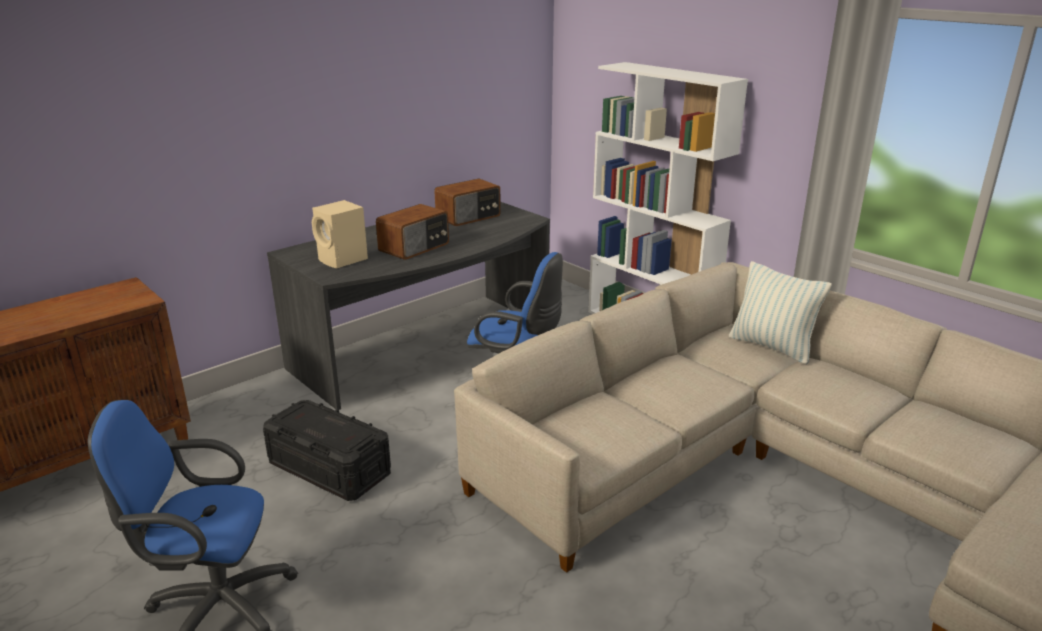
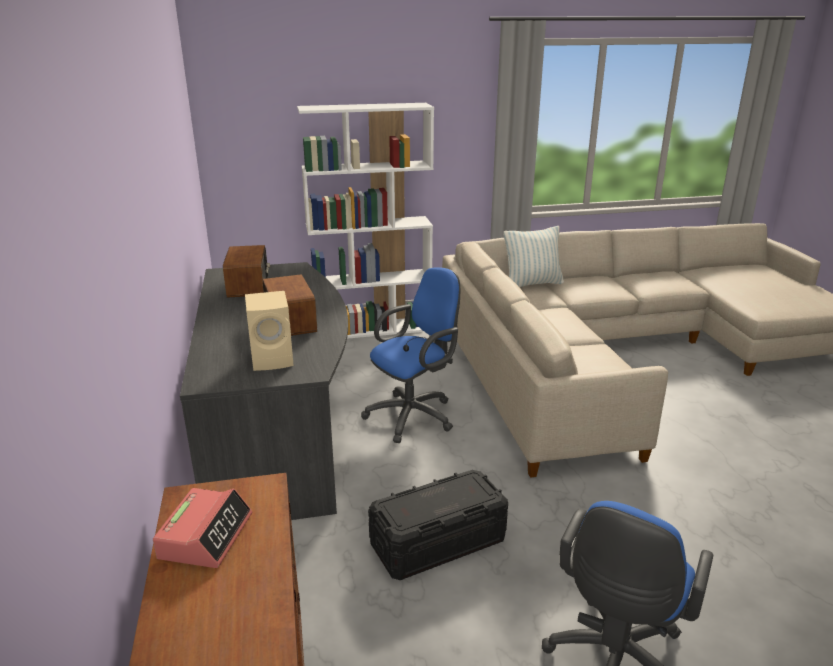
camera: 60 degrees left, 0 degrees up
none -> alarm clock [153,488,252,568]

